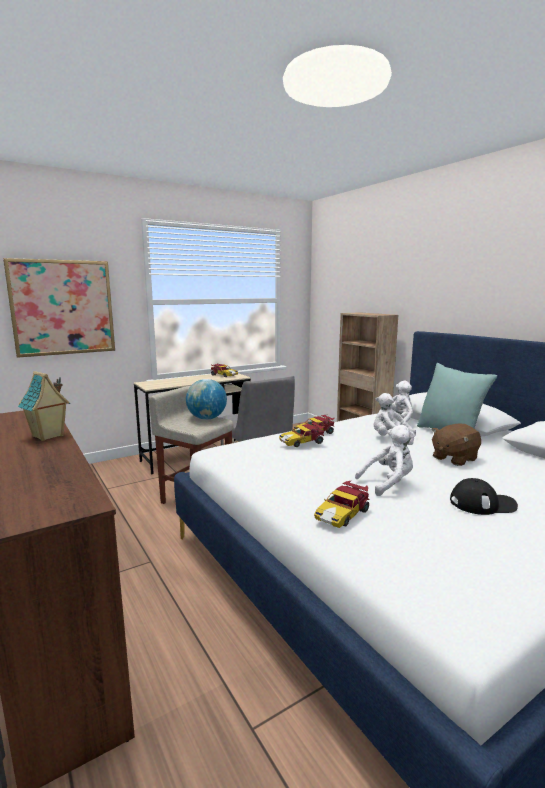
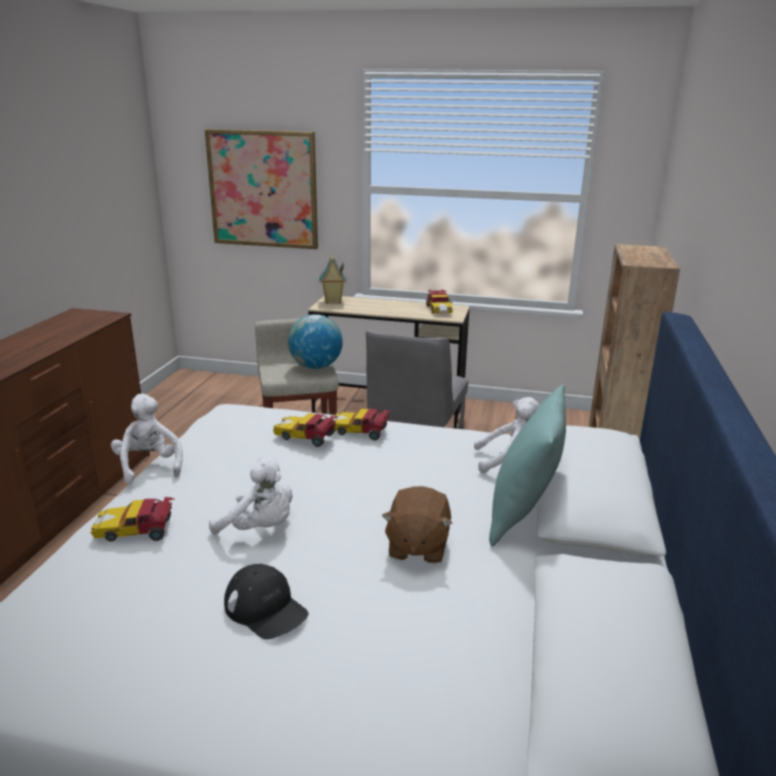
camera: 45 degrees right, 10 degrees up
toy house [18,371,70,441] -> toy house moved to [319,255,346,304]
white plush toy [373,393,416,445] -> white plush toy moved to [111,394,183,484]
brown plush toy [431,423,481,466] -> brown plush toy turned 90 degrees counterclockwise [382,486,452,563]

